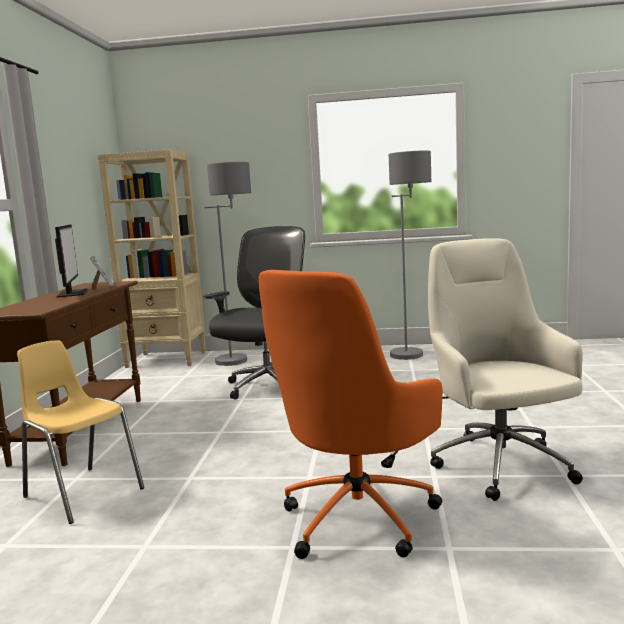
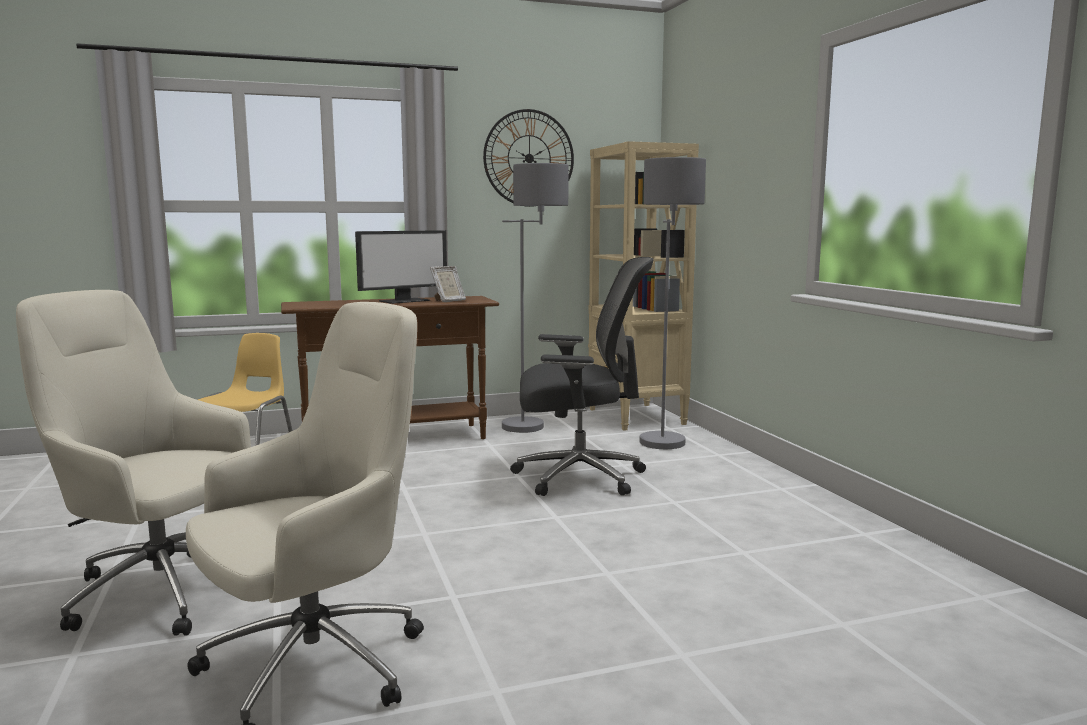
camera: 65 degrees right, 0 degrees up
orange office chair [259,270,443,559] -> beige office chair [16,290,251,636]
grey floor lamp [389,150,431,360] -> grey floor lamp moved to [502,163,569,433]
none -> wall clock [483,109,574,207]

